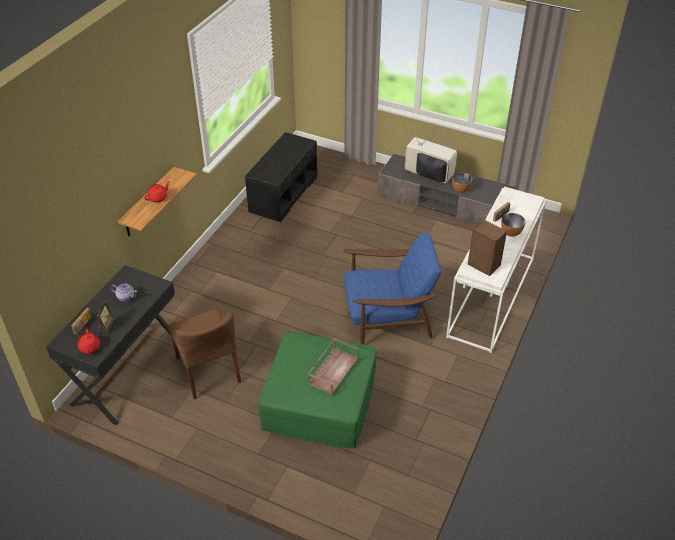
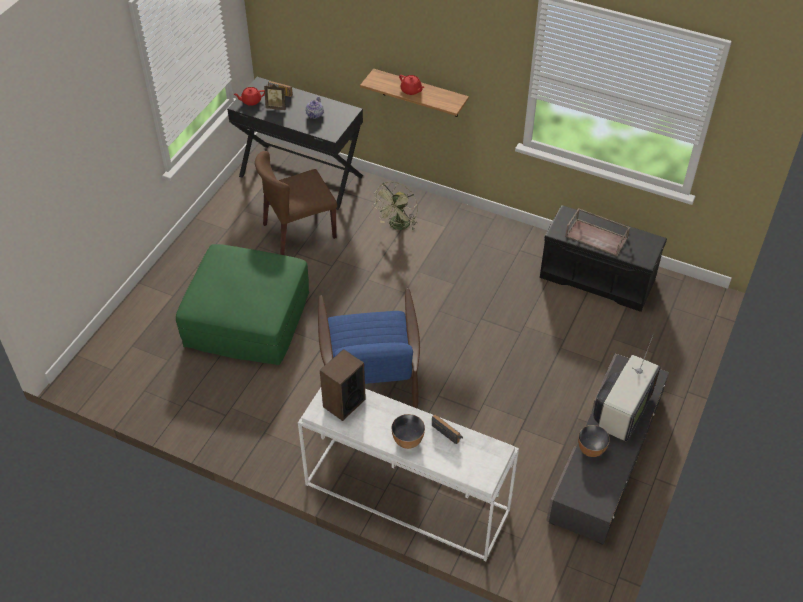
camera: 90 degrees right, 5 degrees up
brown tray [307,338,359,395] -> brown tray moved to [565,208,630,256]
none -> green fan [373,181,418,231]

